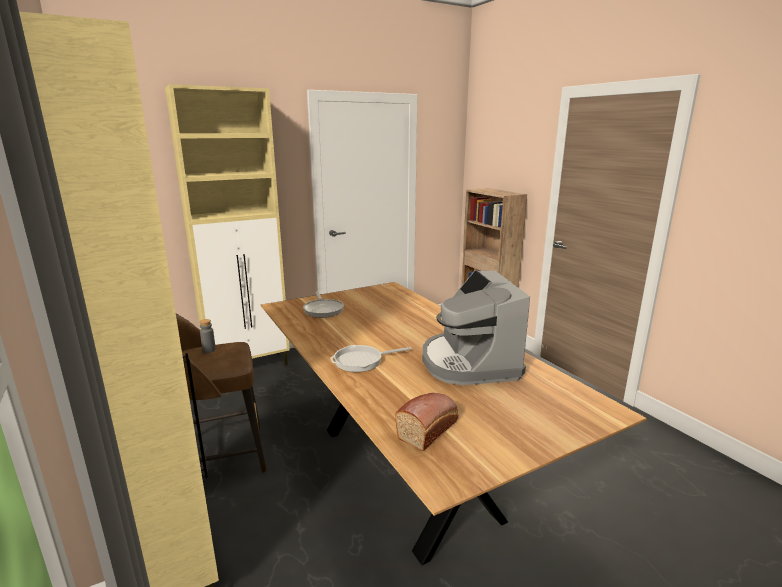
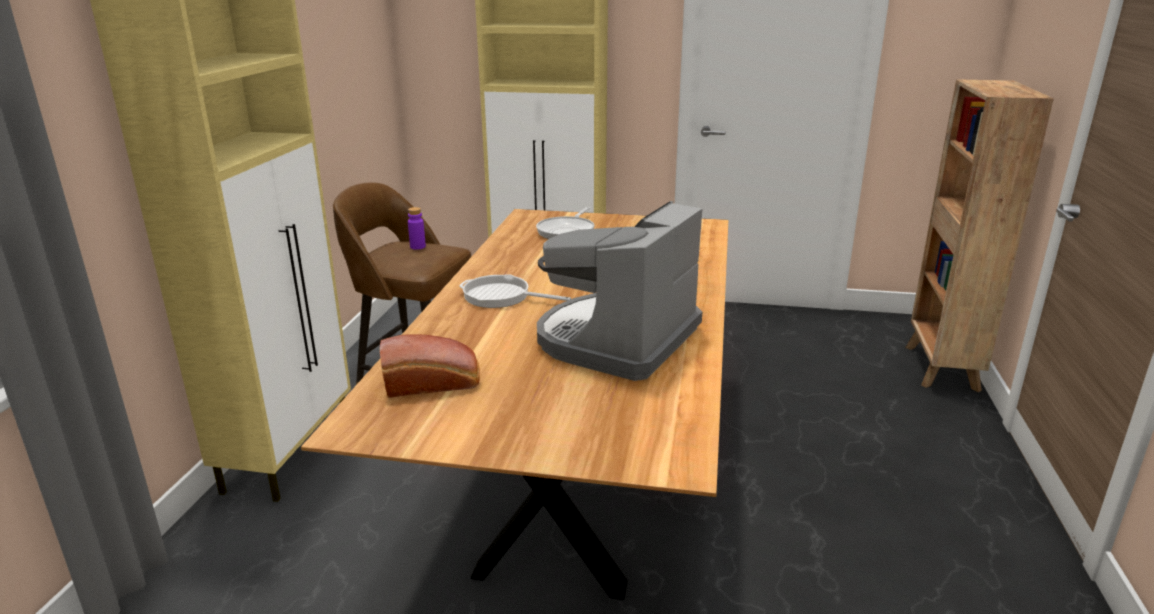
camera: 40 degrees right, 5 degrees up
grey bottle [200,319,216,353] -> purple bottle [408,207,426,250]

